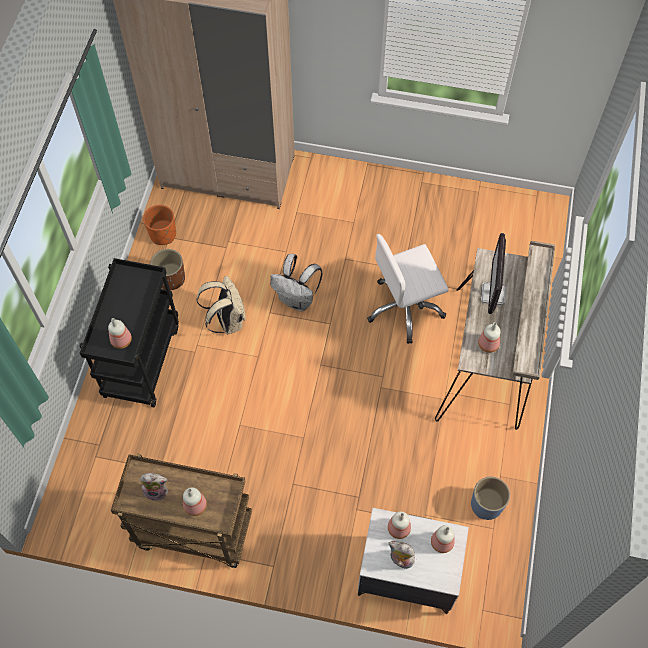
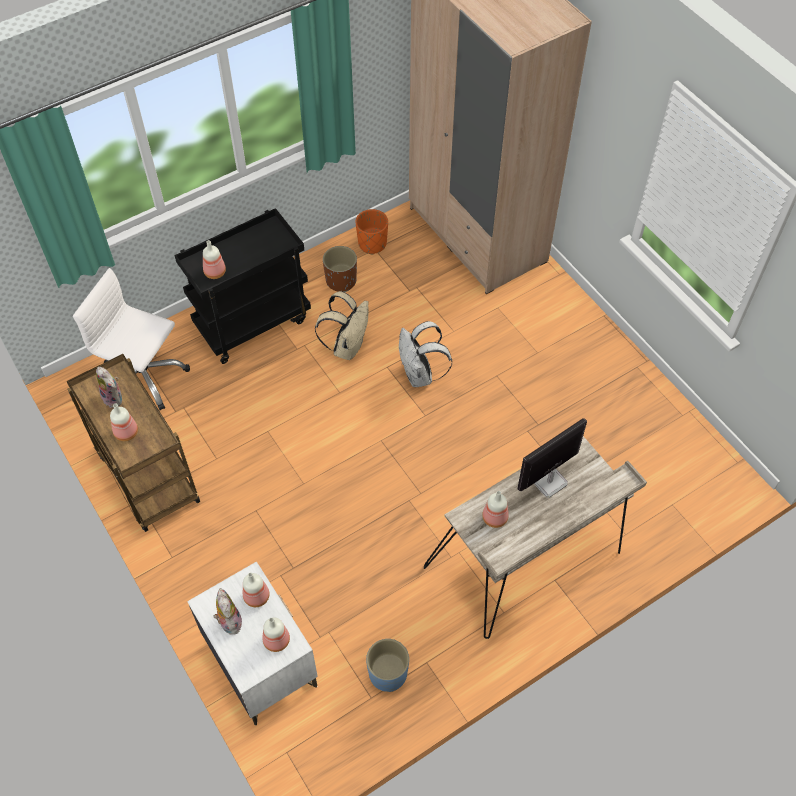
camera: 45 degrees right, 5 degrees down
white office chair [367,234,449,344] -> white office chair moved to [73,268,190,410]

